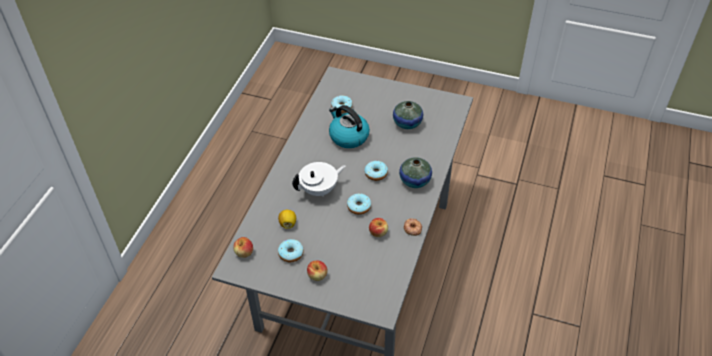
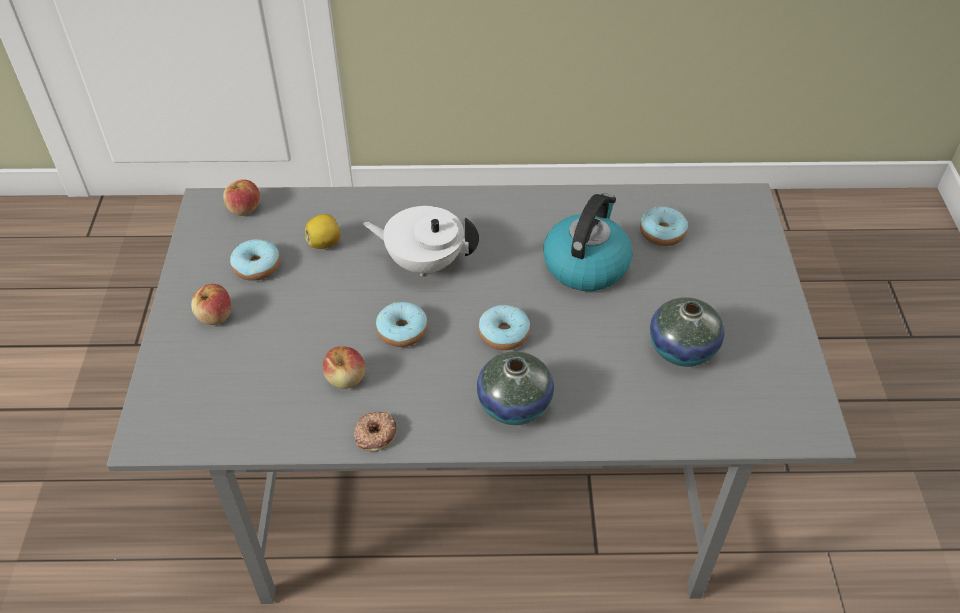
camera: 70 degrees right, 0 degrees up
white teapot [292,162,346,197] -> white teapot turned 150 degrees clockwise [363,206,479,276]

